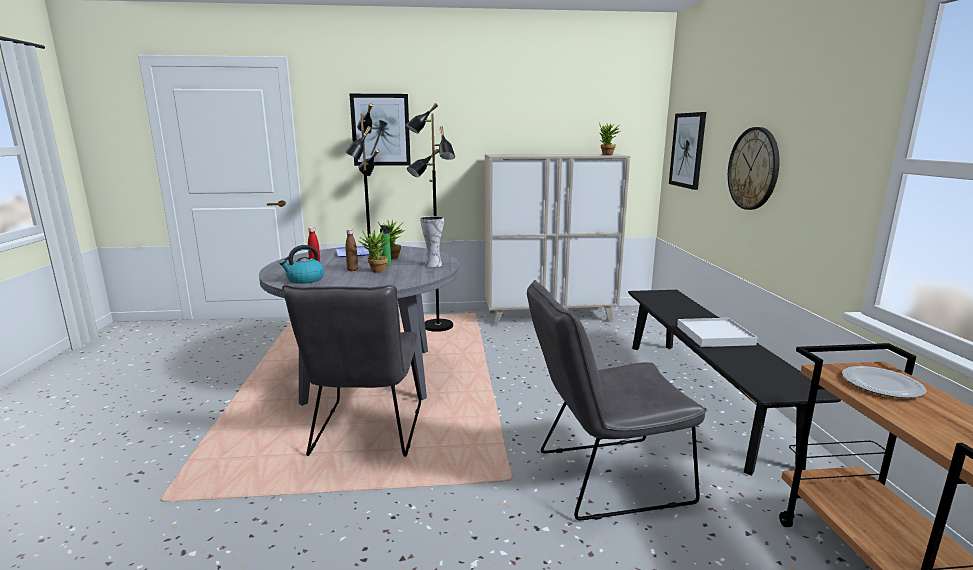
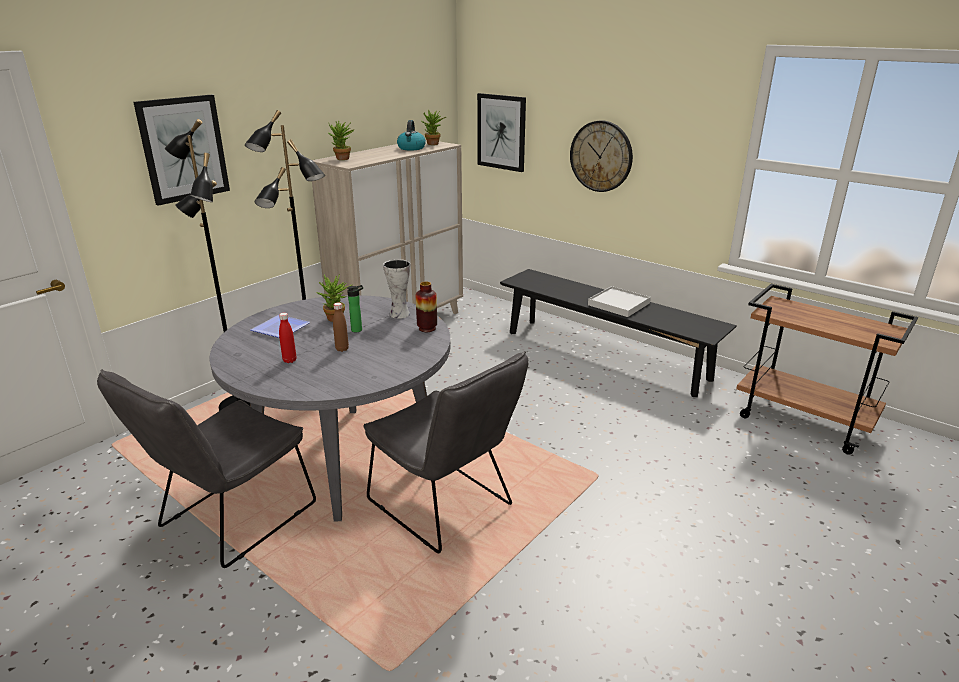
camera: 45 degrees left, 10 degrees up
kettle [280,245,324,284] -> kettle moved to [397,120,426,150]
potted plant [359,229,390,273] -> potted plant moved to [328,120,354,160]
grey chair [527,280,707,520] -> grey chair moved to [97,369,316,568]
plate [842,366,926,398] -> none
none -> vase [416,282,437,332]

